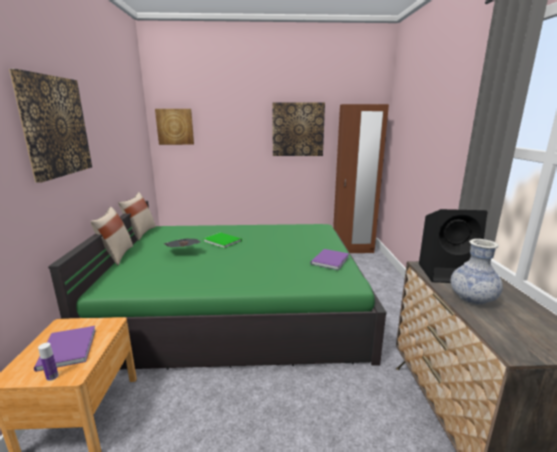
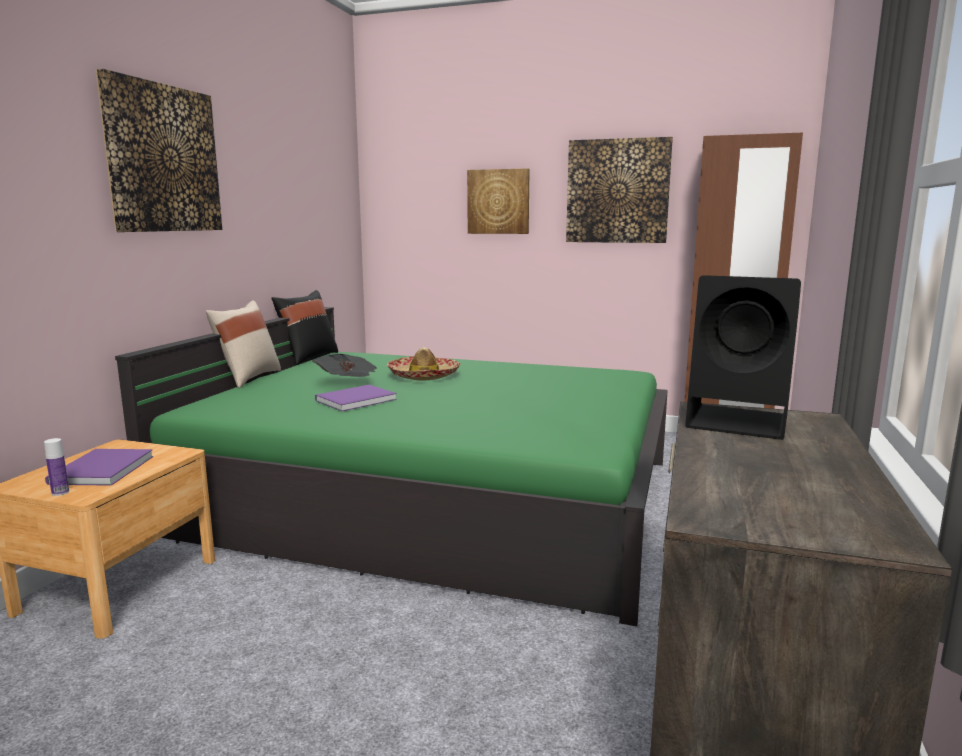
camera: 20 degrees right, 5 degrees down
beige pillow [118,192,156,241] -> black pillow [271,290,338,365]
picture [155,109,194,145] -> picture moved to [467,168,530,234]
green book [203,232,242,249] -> hat [387,347,460,381]
purple book [311,249,349,270] -> purple book moved to [315,385,397,411]
vase [451,239,503,305] -> none

